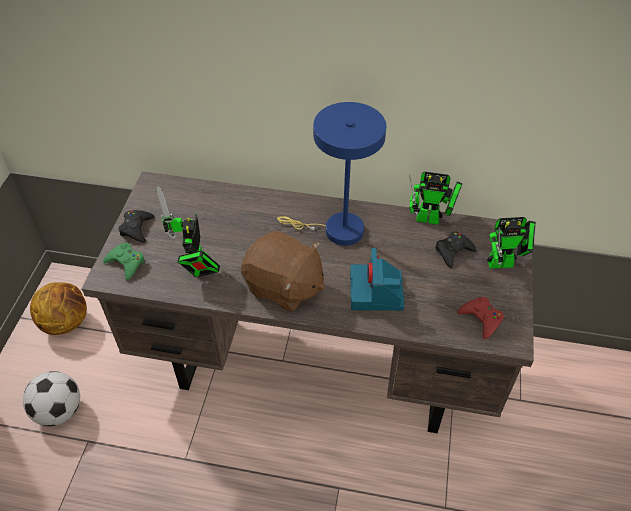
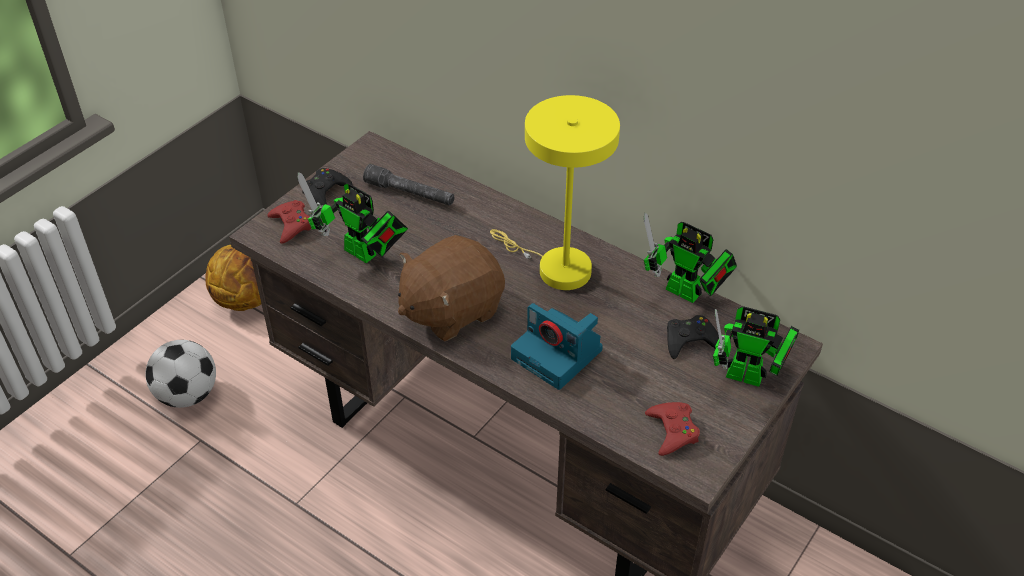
camera: 25 degrees right, 5 degrees down
green game controller [103,243,145,280] -> red game controller [267,200,311,244]
toy robot [156,186,220,277] -> toy robot turned 75 degrees counterclockwise [297,172,408,263]
brown plush toy [241,231,325,312] -> brown plush toy turned 90 degrees clockwise [398,235,505,342]
blue table lamp [277,102,386,246] -> yellow table lamp [490,95,620,290]
camera [350,248,404,311] -> camera turned 75 degrees counterclockwise [511,303,603,390]
none -> grey flashlight [363,164,455,206]

